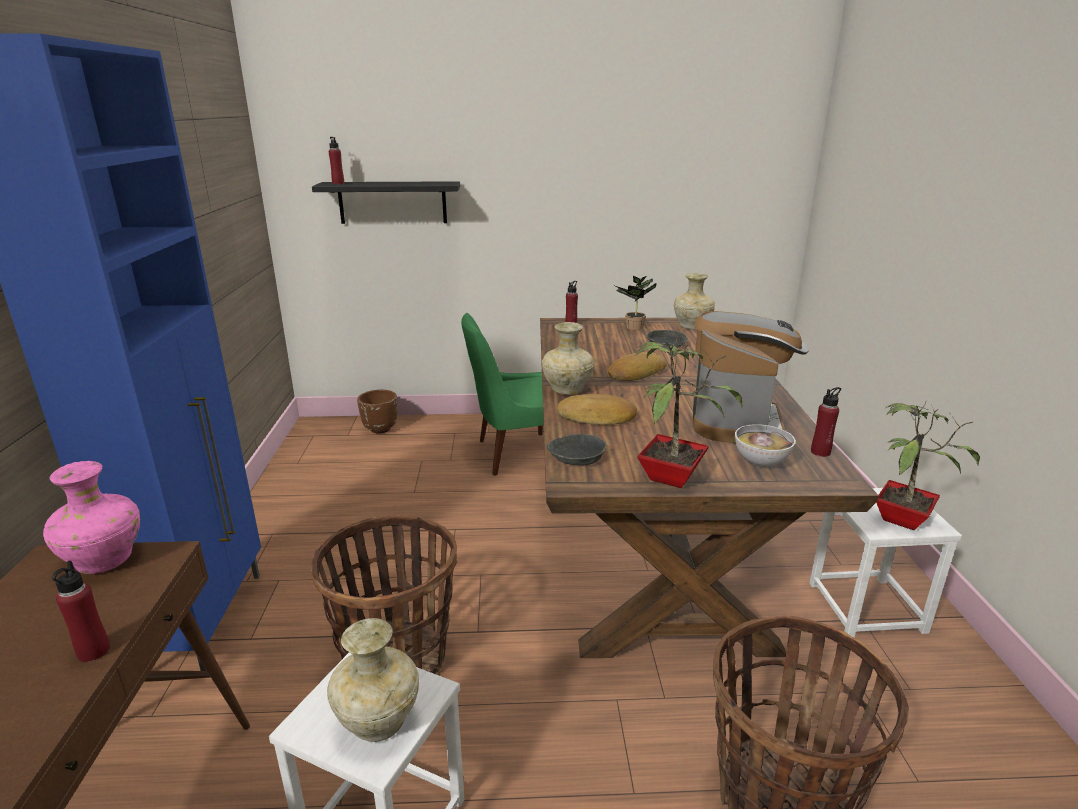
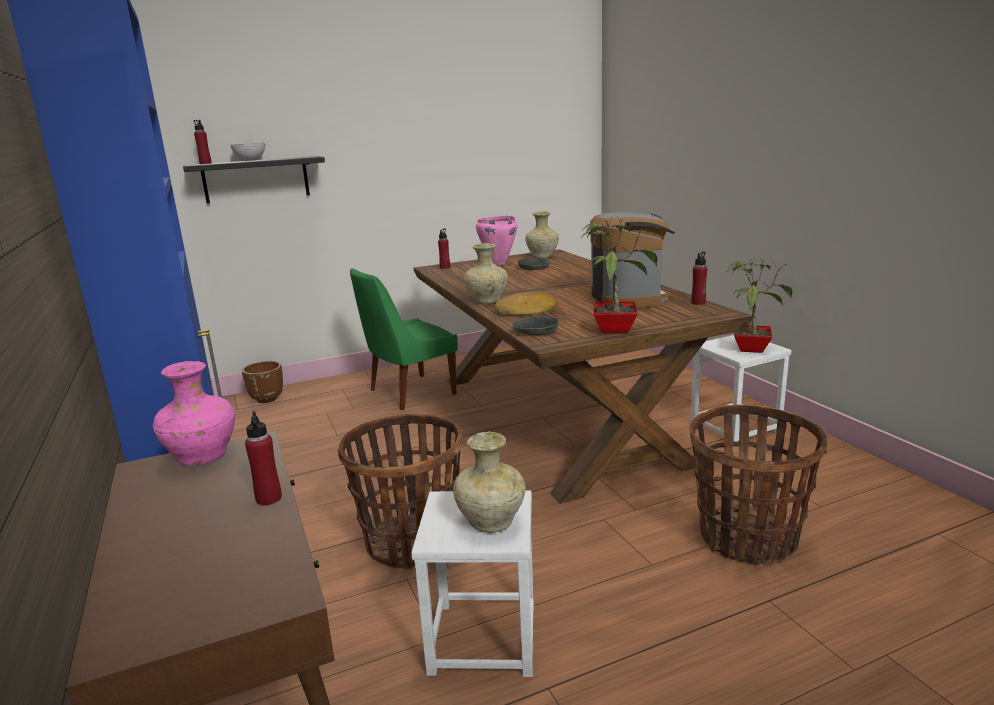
camera: 20 degrees left, 5 degrees down
bread [608,352,667,381] -> none
potted plant [615,276,657,330] -> pink cooking pot [476,216,517,265]
bowl [735,424,796,467] -> bowl moved to [231,143,265,161]

